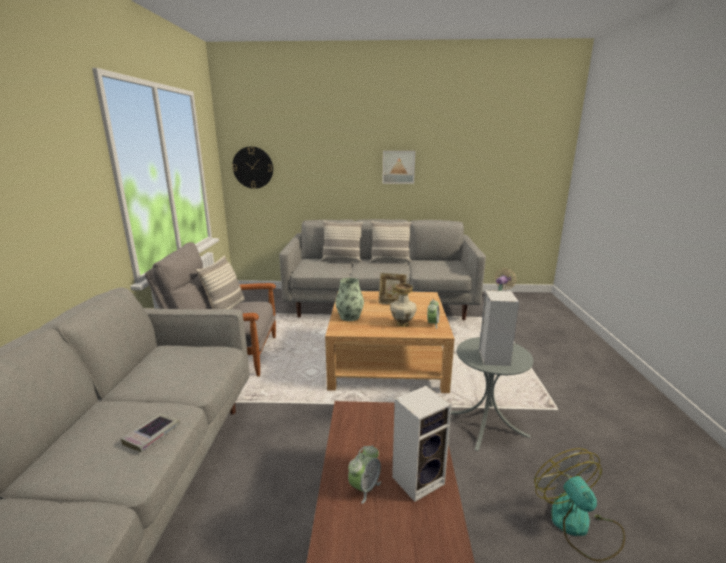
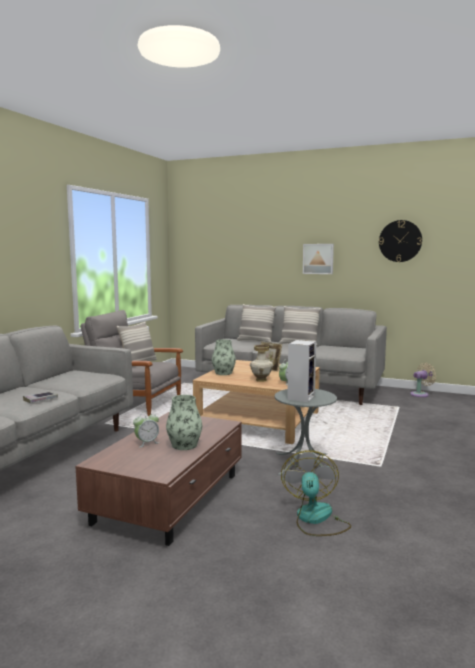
camera: 20 degrees right, 10 degrees down
wall clock [232,146,273,189] -> wall clock moved to [379,220,422,262]
speaker [392,386,452,502] -> vase [166,395,202,450]

